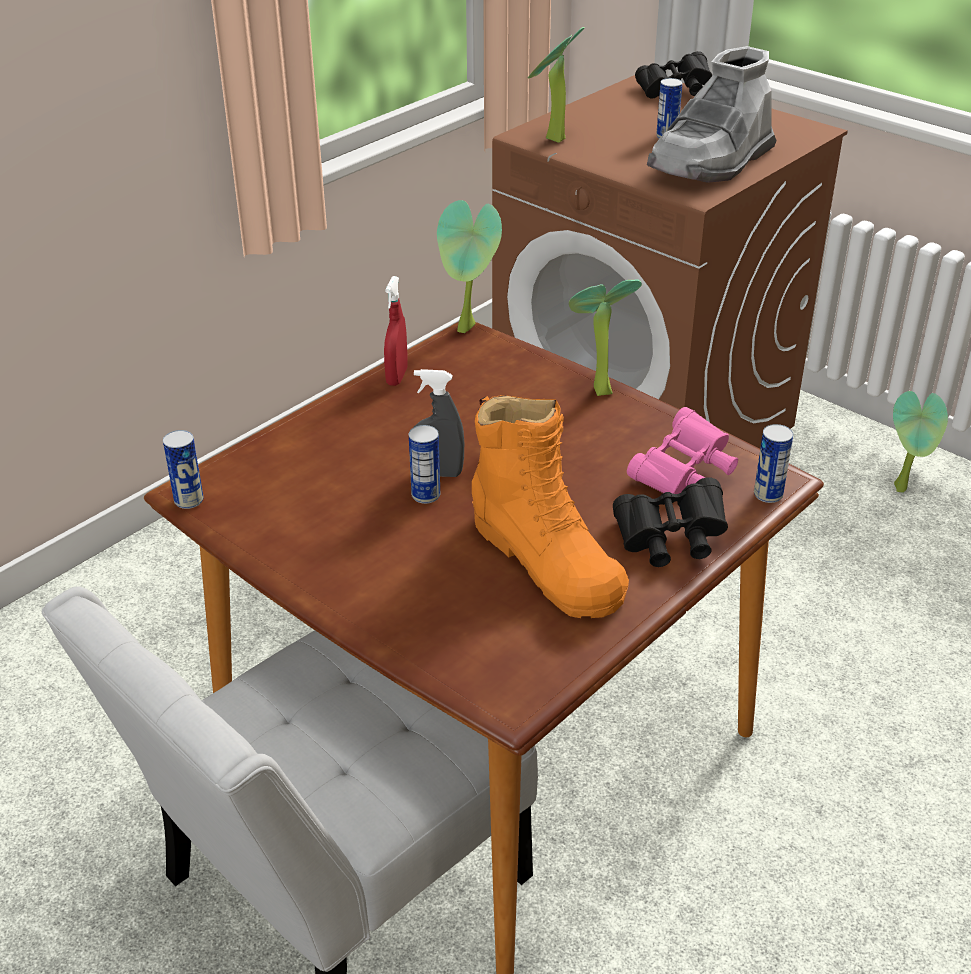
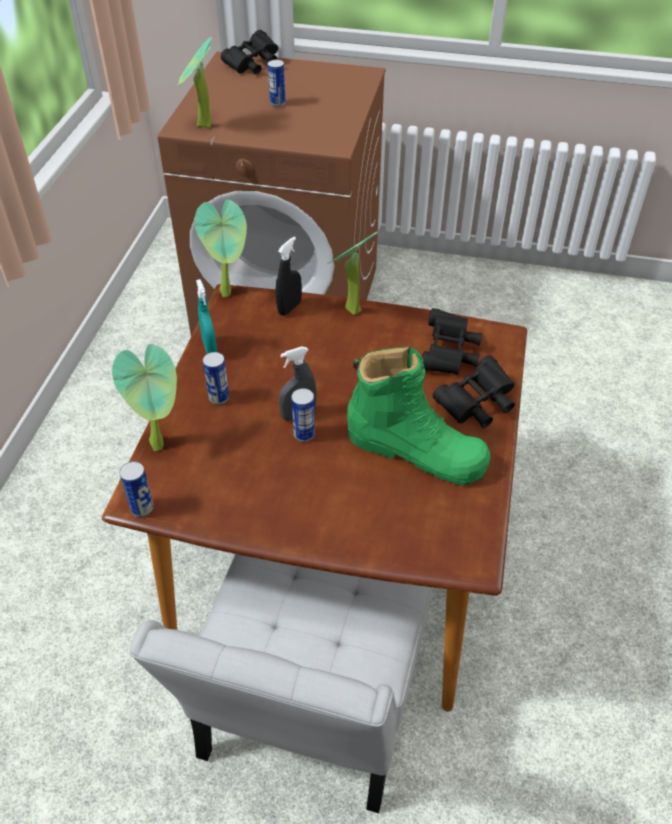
camera: 30 degrees left, 10 degrees up
red spray bottle [384,276,408,386] -> turquoise spray bottle [196,279,217,354]
orange boot [472,395,629,618] -> green boot [347,347,491,486]
pink binoculars [627,407,738,494] -> black binoculars [422,308,482,375]
grey boot [647,46,777,183] -> none
can [754,424,793,503] -> can moved to [203,352,229,405]
potted plant [893,391,948,493] -> potted plant moved to [112,344,177,451]
none -> black spray bottle [276,236,302,316]

